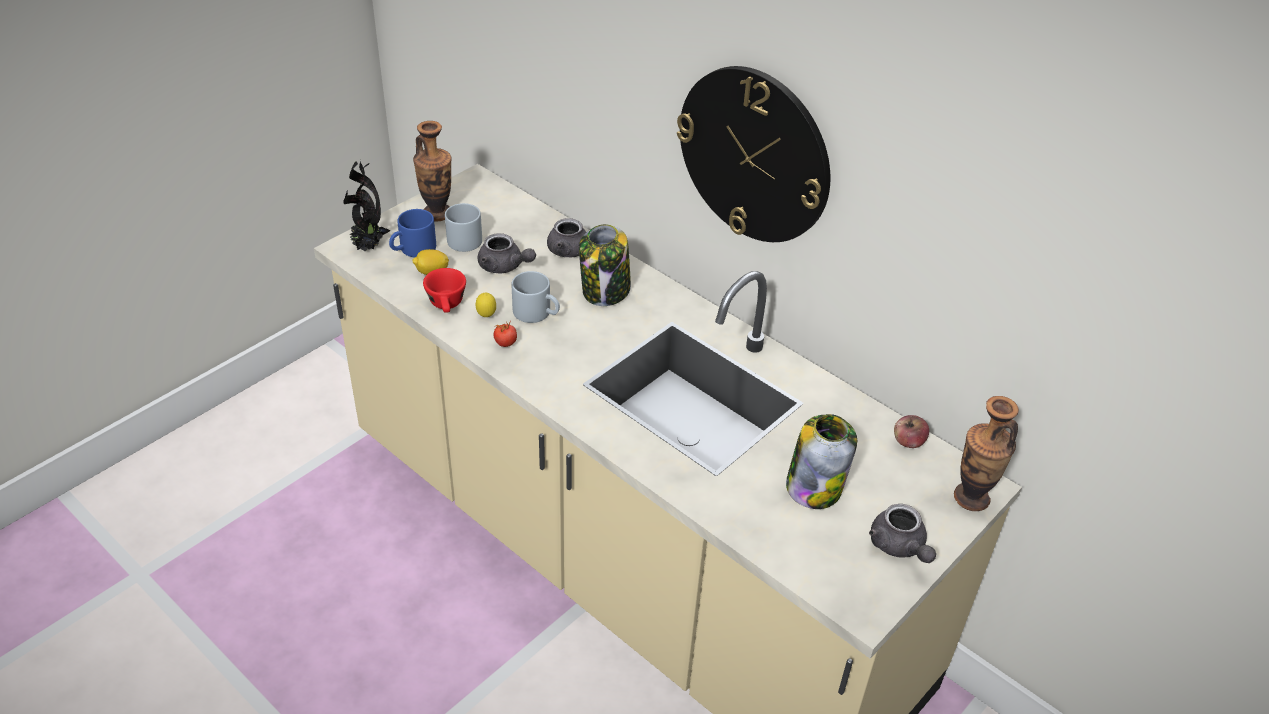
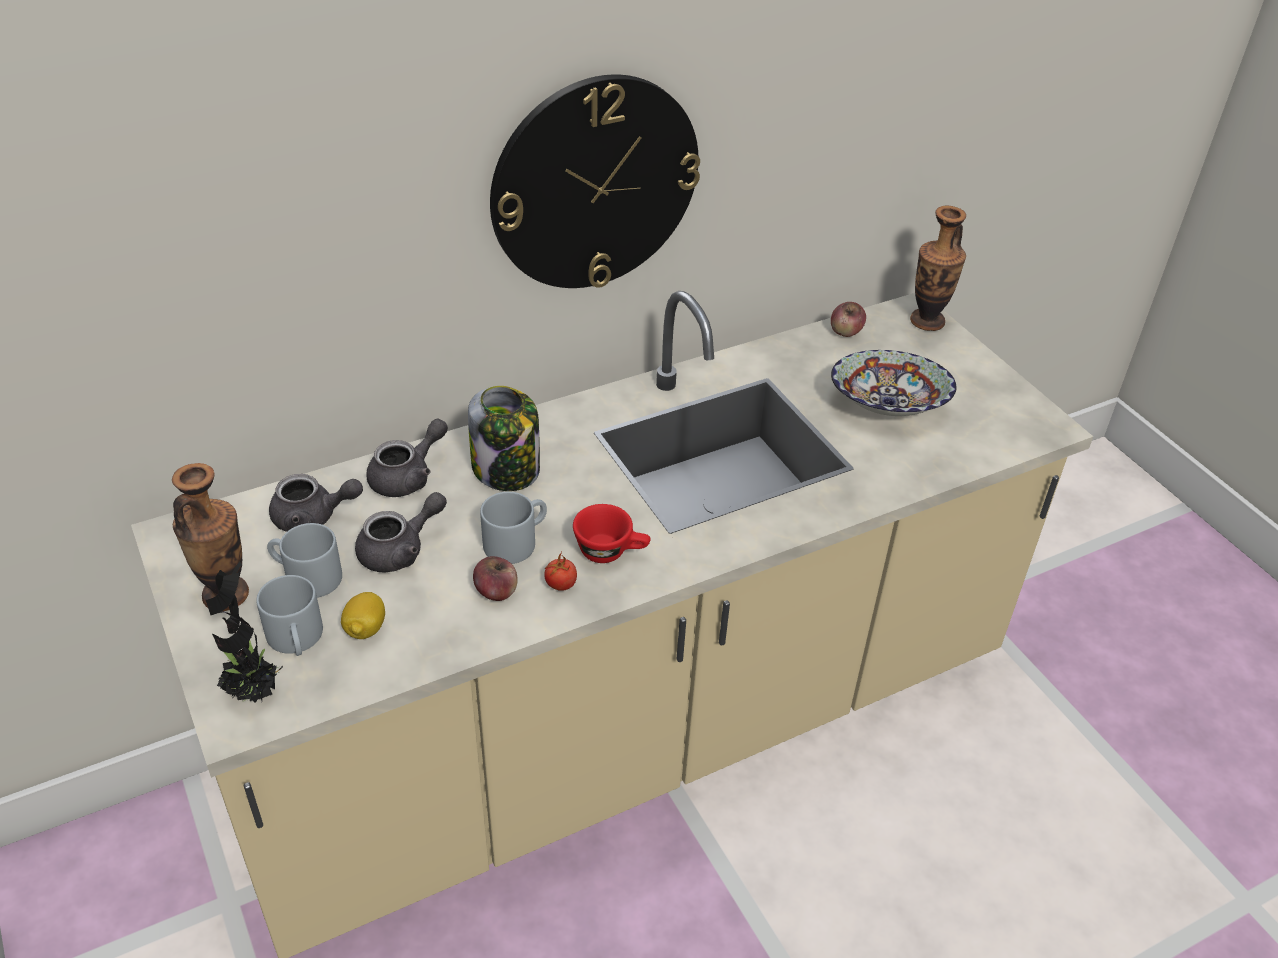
camera: 70 degrees left, 0 degrees up
blue mug [389,209,436,258] -> grey mug [256,575,323,656]
red cup [423,268,466,313] -> red cup moved to [573,504,651,563]
lemon [475,293,496,317] -> apple [473,556,518,601]
jar [786,414,857,509] -> bowl [831,350,956,416]
grey teapot [869,504,936,563] -> grey teapot moved to [269,474,363,532]

